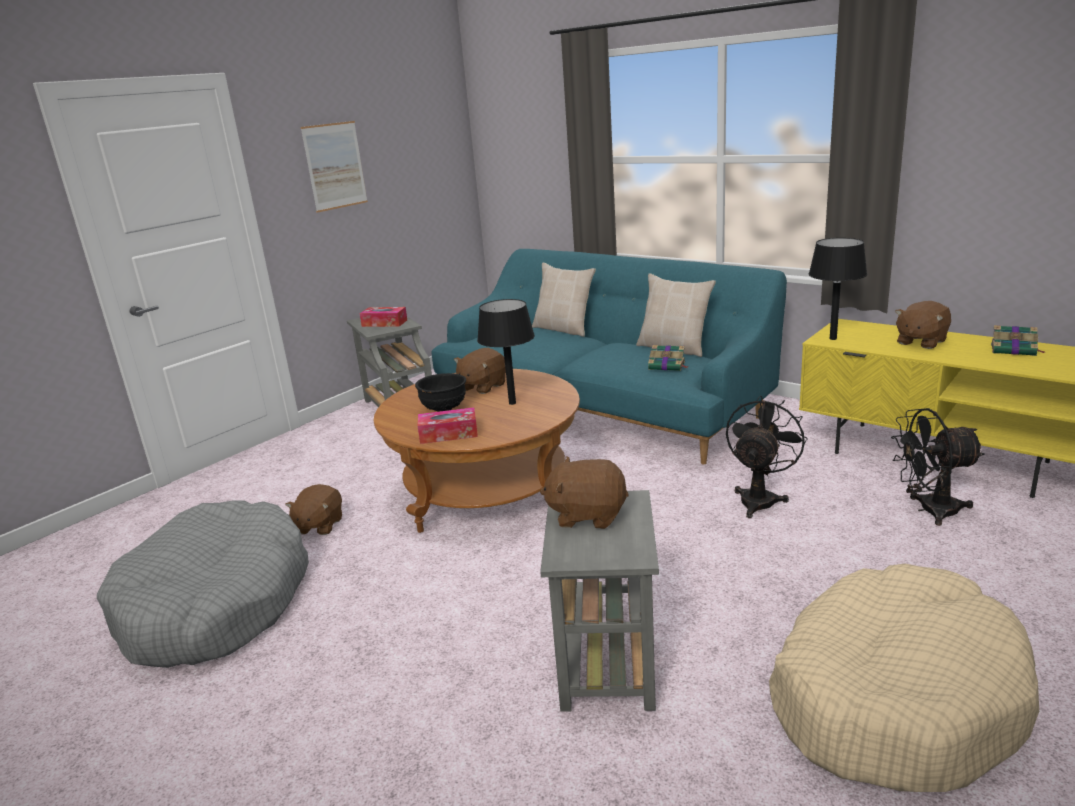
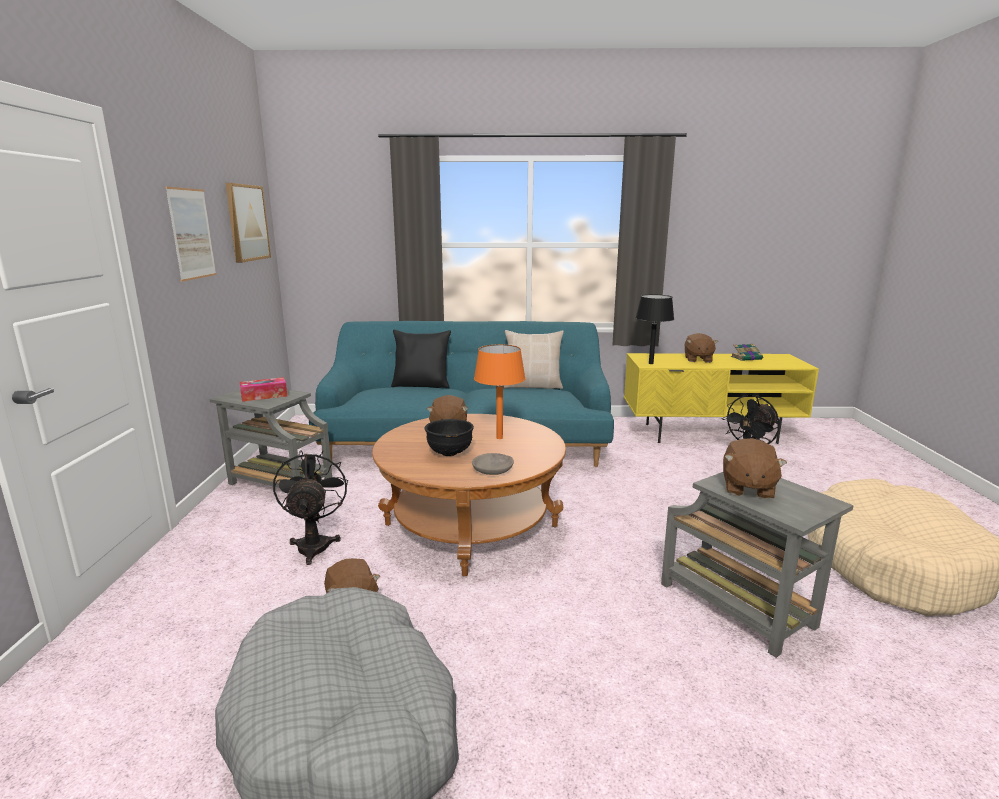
camera: 40 degrees left, 5 degrees down
tissue box [417,407,478,444] -> grey bowl [472,453,514,475]
black table lamp [477,299,535,405] -> orange table lamp [474,344,526,439]
beige pillow [532,262,596,337] -> black pillow [391,330,451,388]
brown plush toy [540,456,629,529] -> brown plush toy turned 45 degrees counterclockwise [723,438,787,499]
book [648,345,689,371] -> none
black fan [726,395,808,518] -> black fan moved to [273,450,348,565]
none -> picture [226,183,271,263]

